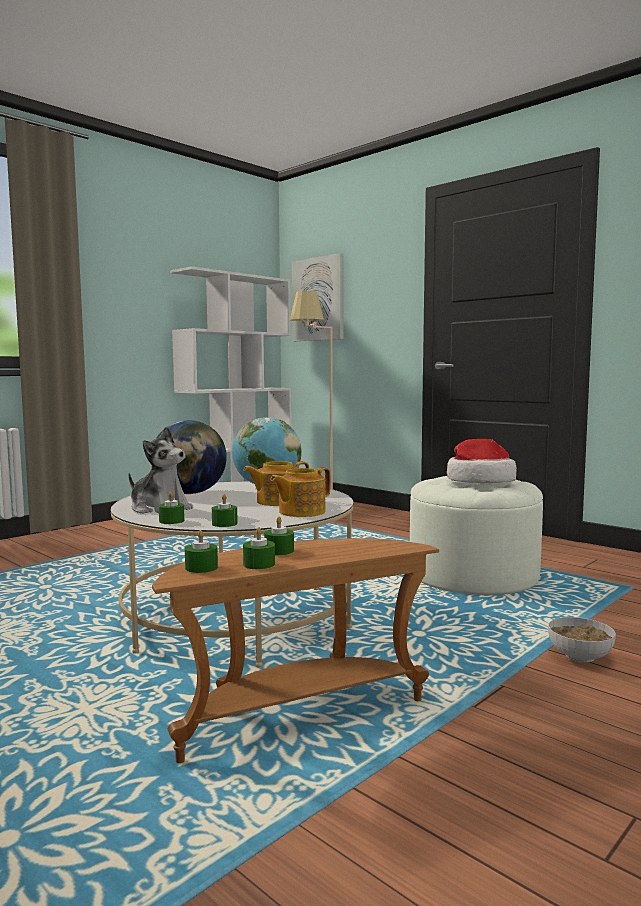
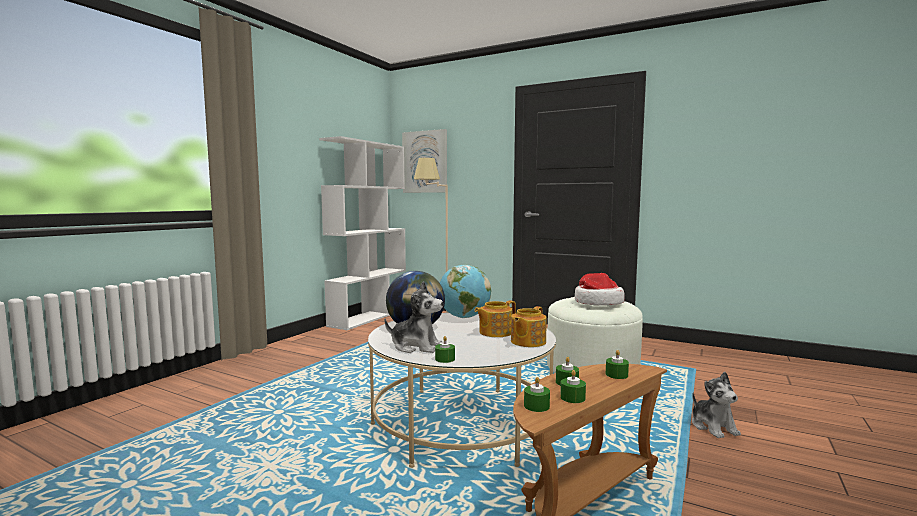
camera: 15 degrees left, 0 degrees up
green candle [212,494,238,527] -> green candle moved to [606,350,629,379]
bowl [548,617,616,663] -> plush toy [692,372,741,438]

